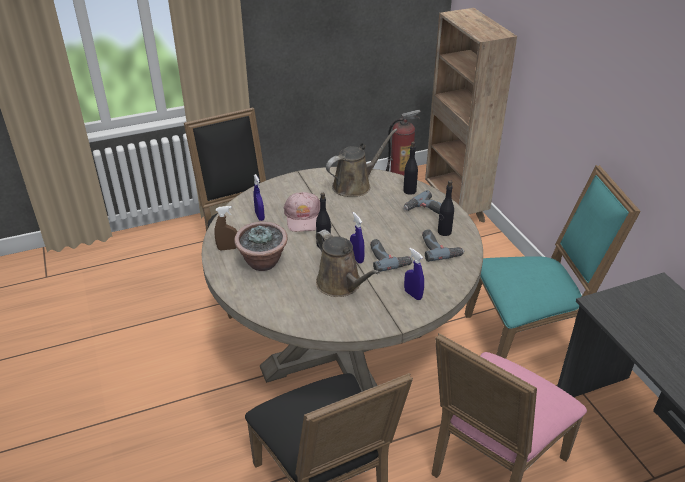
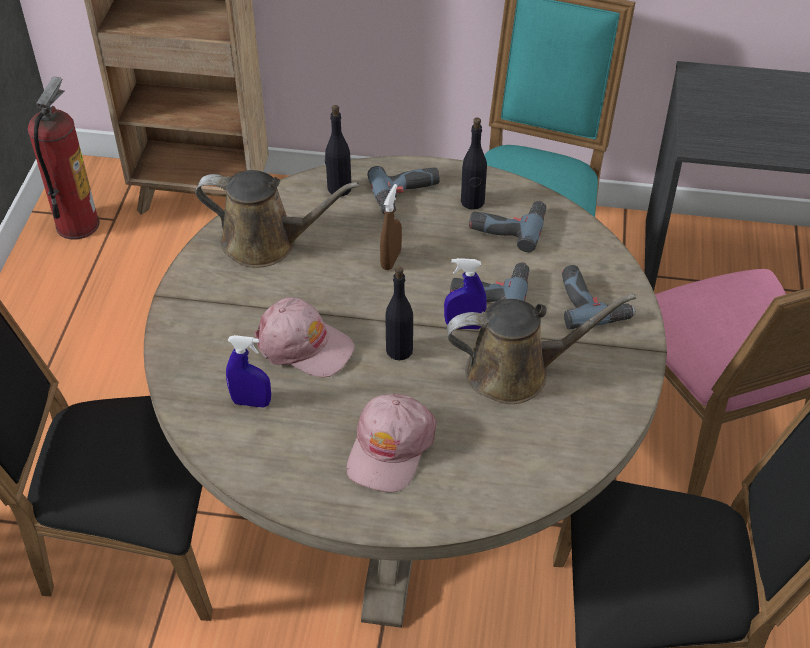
camera: 60 degrees left, 10 degrees up
brown spray bottle [214,206,237,251] -> brown spray bottle moved to [380,184,402,270]
potted plant [234,221,288,271] -> pink cap [346,394,437,493]
brown watering can [326,129,398,197] -> brown watering can turned 105 degrees clockwise [195,170,359,268]
blue spray bottle [404,248,424,300] -> power drill [562,265,636,329]

